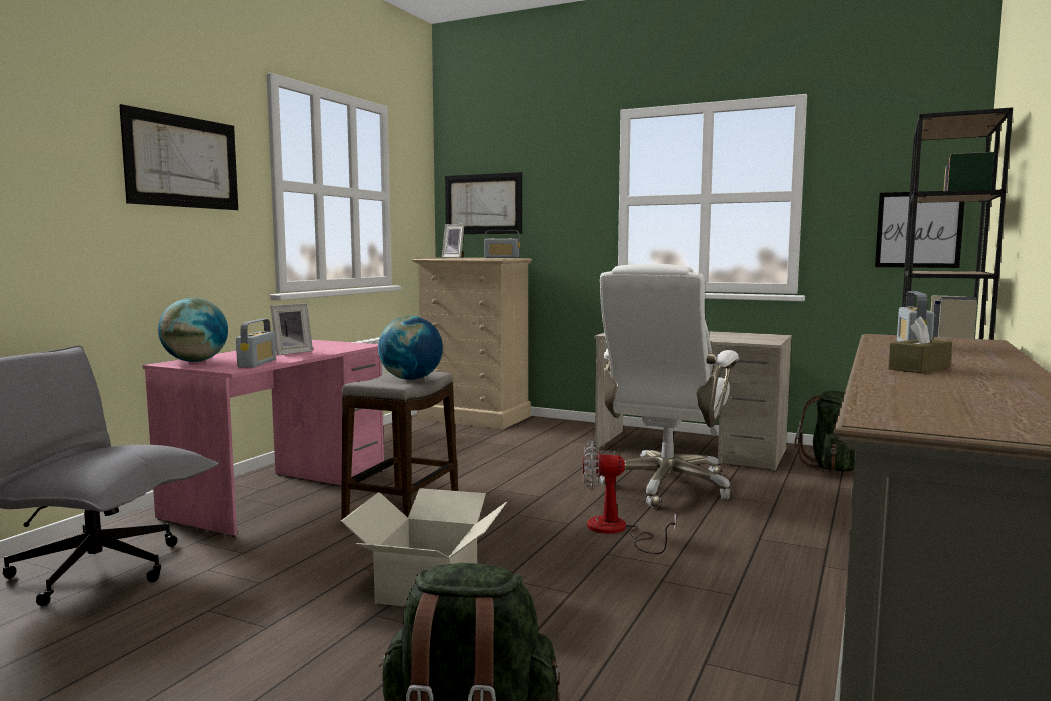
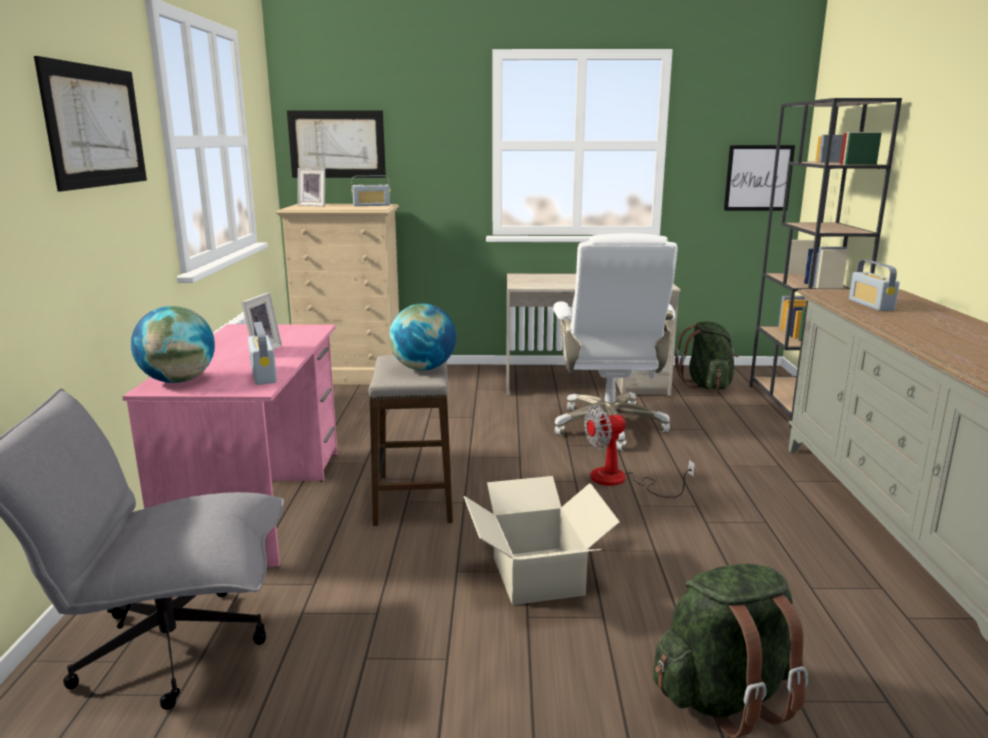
camera: 25 degrees left, 10 degrees up
brown tissue box [888,316,952,373] -> none

